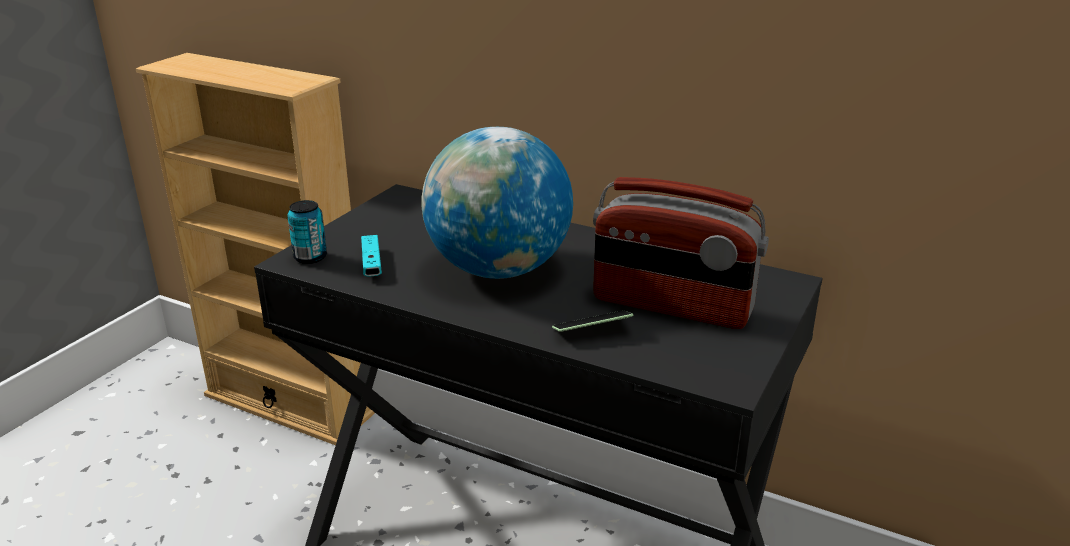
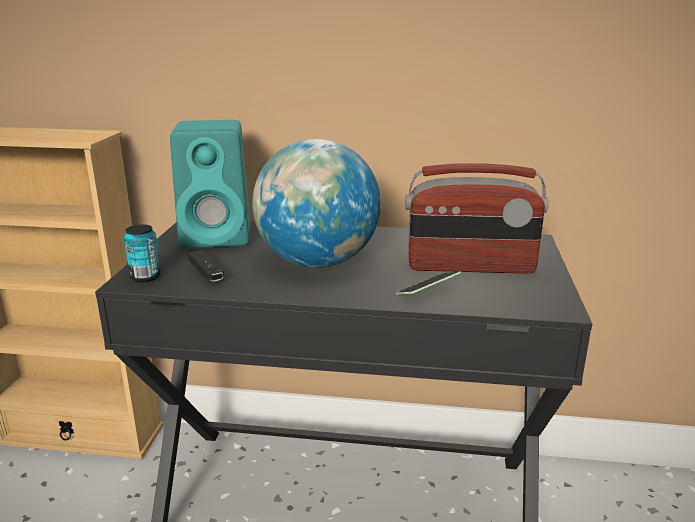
camera: 20 degrees left, 5 degrees down
turquoise game controller [361,235,382,277] -> black game controller [188,250,224,282]
none -> turquoise speaker [170,120,250,248]

